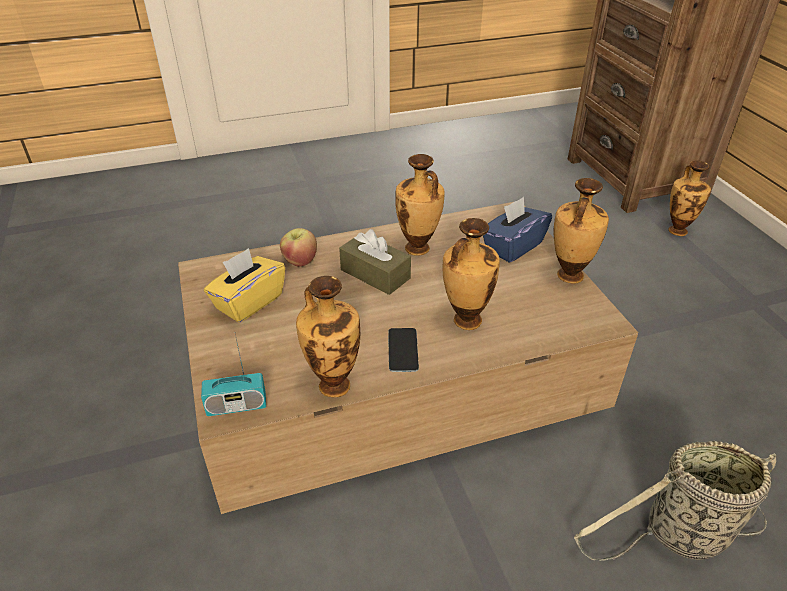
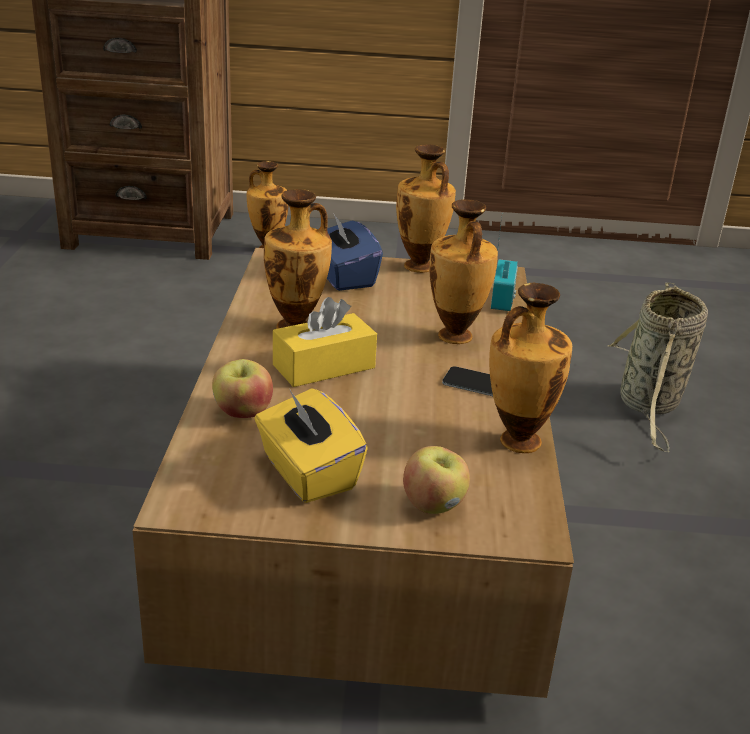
camera: 70 degrees left, 10 degrees down
radio [201,335,266,416] -> radio moved to [491,217,518,311]
brown tissue box [339,229,411,295] -> yellow tissue box [273,297,377,387]
none -> apple [403,446,470,514]

